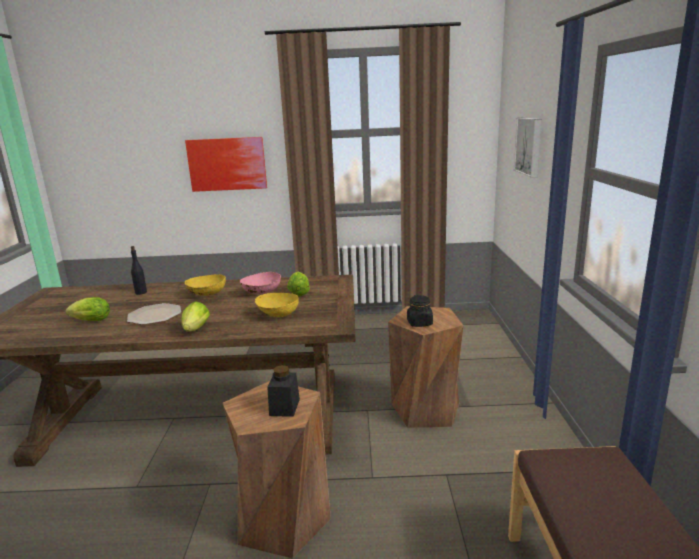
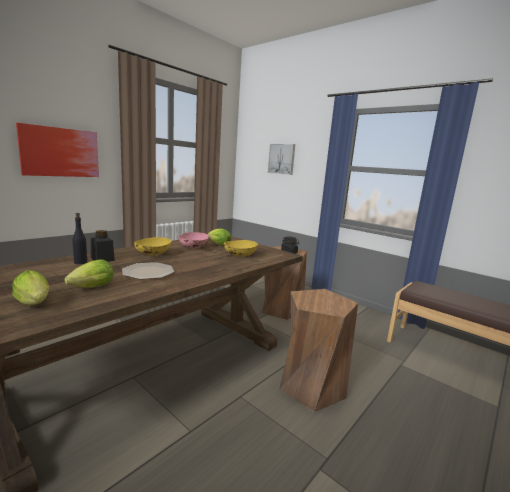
camera: 50 degrees left, 5 degrees down
lettuce [181,301,210,331] -> lettuce moved to [12,270,49,305]
black jar [267,365,300,417] -> black jar moved to [91,230,115,262]

